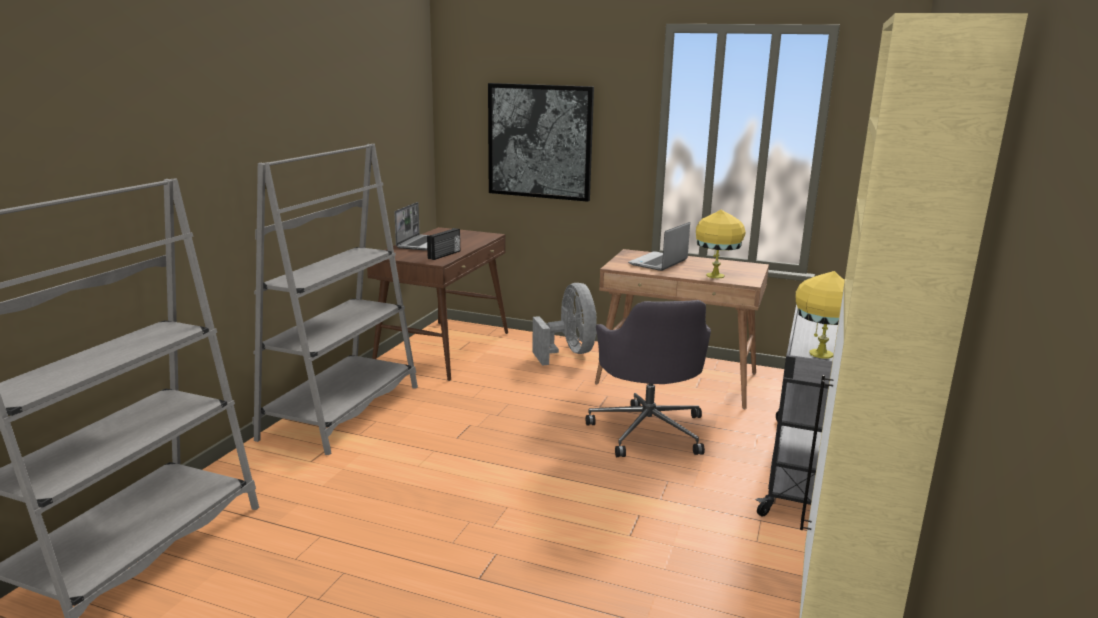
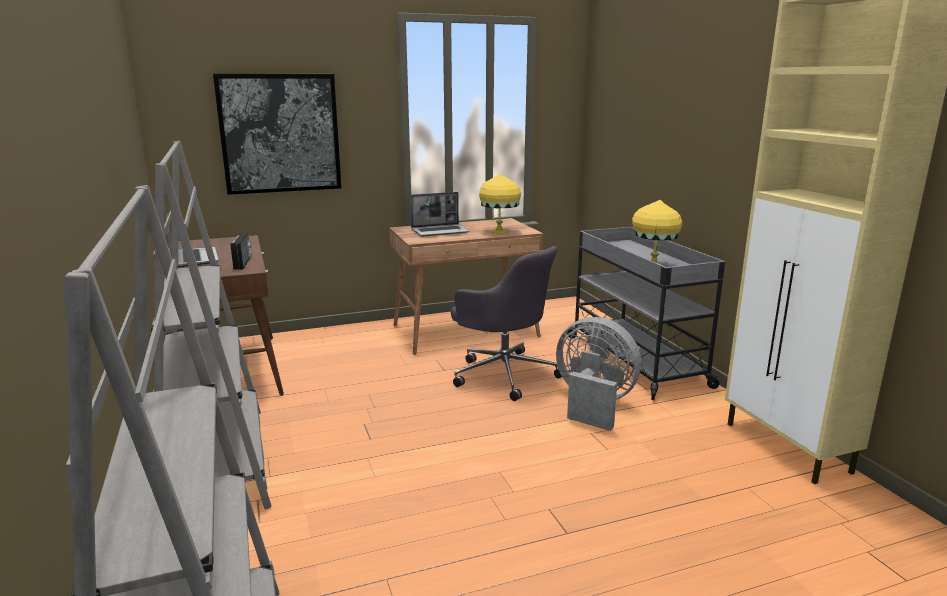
camera: 40 degrees left, 0 degrees up
grey fan [532,283,597,366] -> grey fan moved to [556,317,641,431]
laptop [628,222,690,271] -> laptop turned 105 degrees counterclockwise [410,192,470,237]

